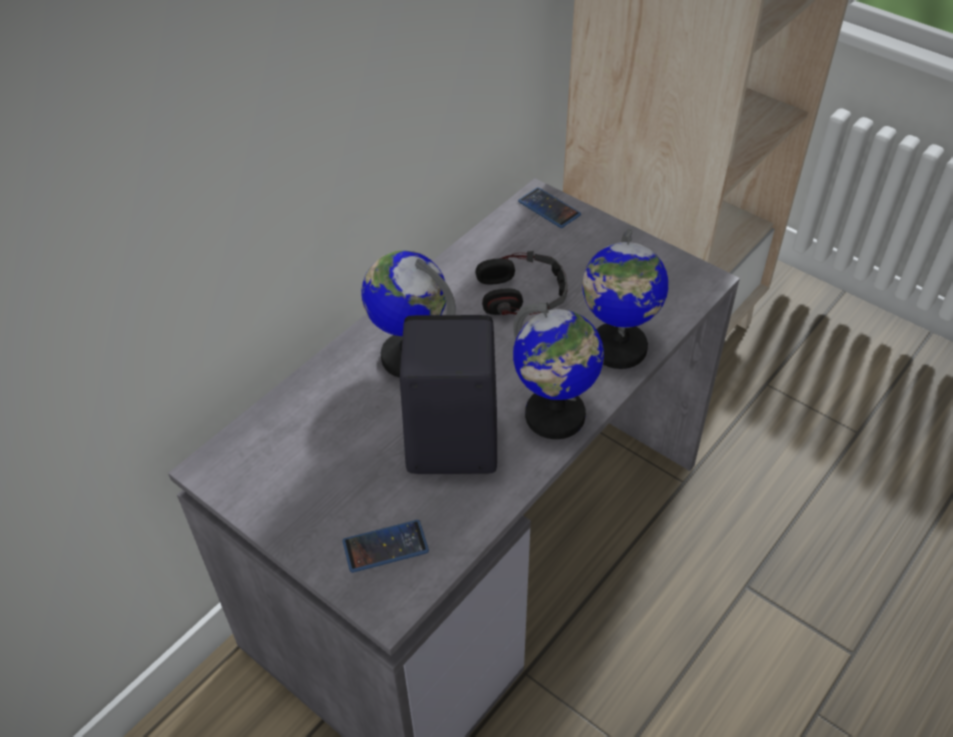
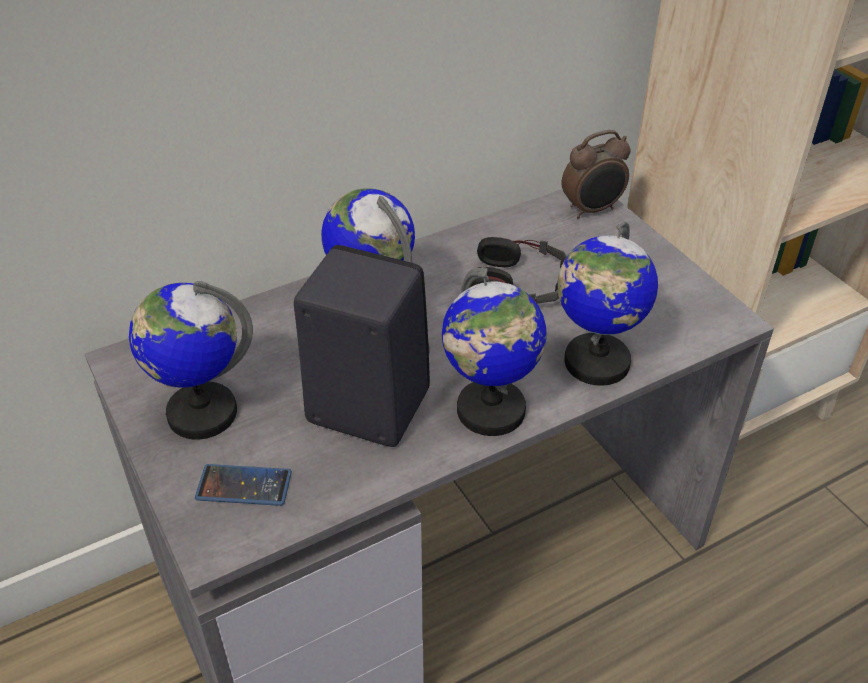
camera: 20 degrees right, 5 degrees down
phone [518,187,581,228] -> alarm clock [562,130,631,219]
none -> globe [129,281,253,439]

